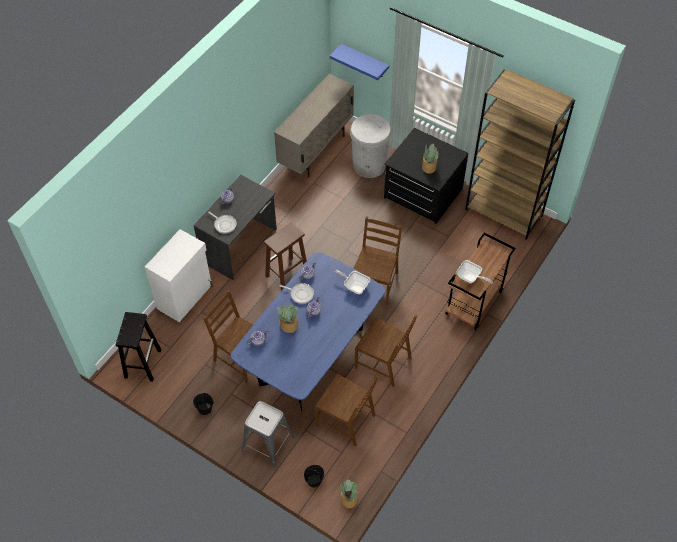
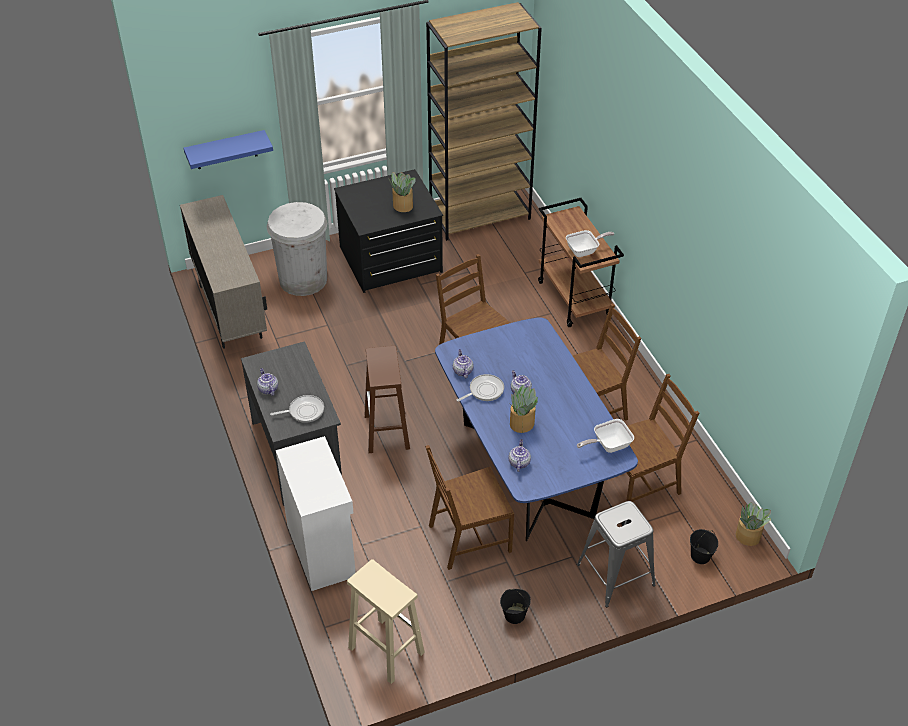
camera: 55 degrees left, 10 degrees down
black stool [116,312,162,382] -> beige stool [347,559,425,684]
frying pan [334,270,370,294] -> frying pan moved to [577,419,634,453]

